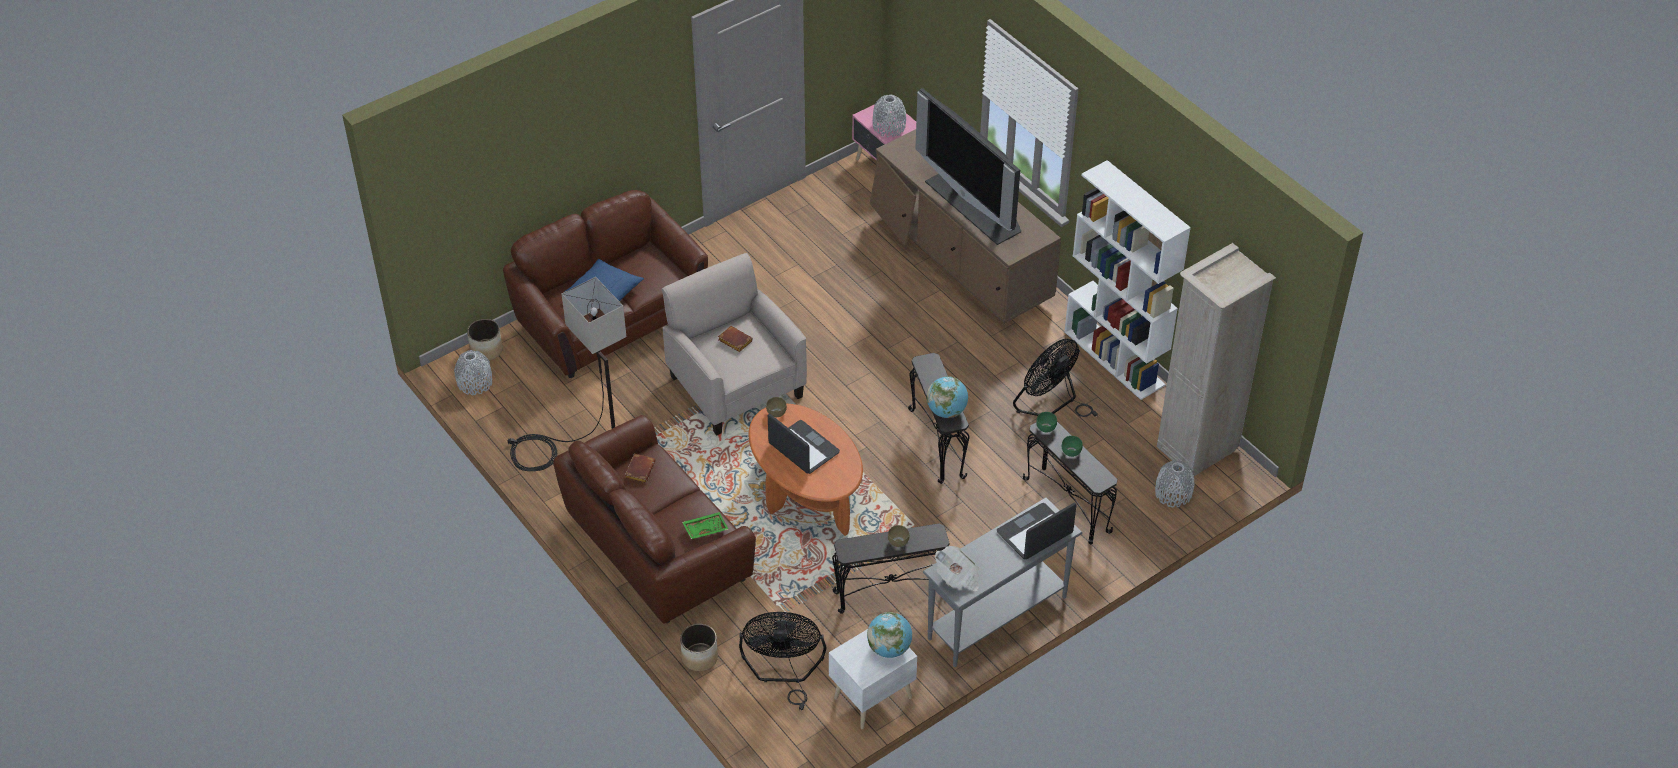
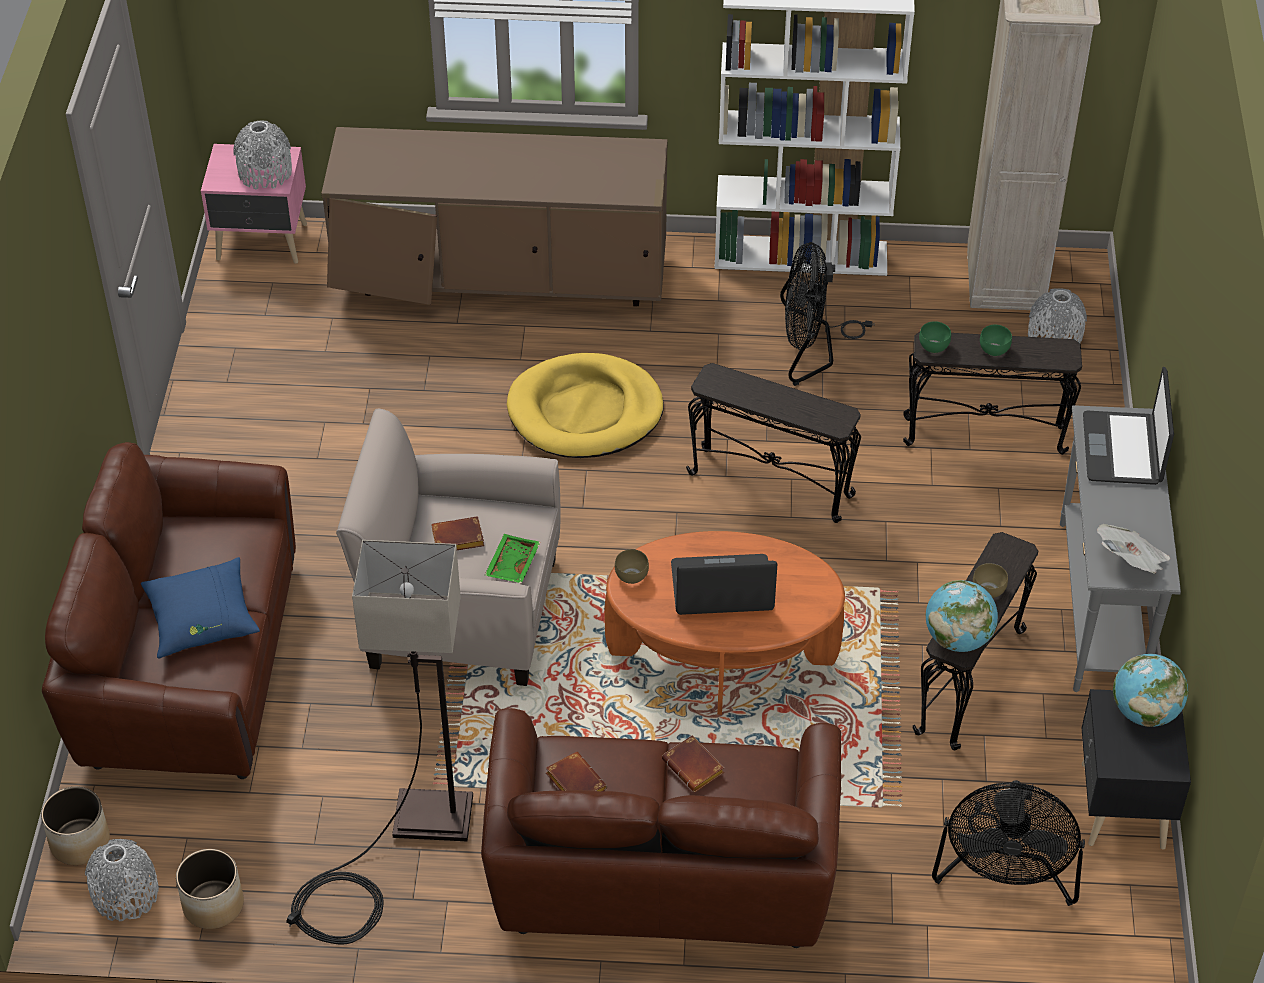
camera: 50 degrees left, 0 degrees up
planter [680,624,718,671] -> planter moved to [176,849,244,929]
green tray [682,512,729,539] -> green tray moved to [485,534,540,584]
black fan [739,612,826,710] -> black fan turned 120 degrees counterclockwise [932,780,1085,906]
white nightstand [829,629,917,729] -> black nightstand [1082,689,1191,849]
television [915,88,1021,245] -> none
globe [927,376,968,418] -> globe moved to [925,580,998,652]
none -> yellow dog bed [507,353,664,458]
none -> brown book [662,735,724,792]

